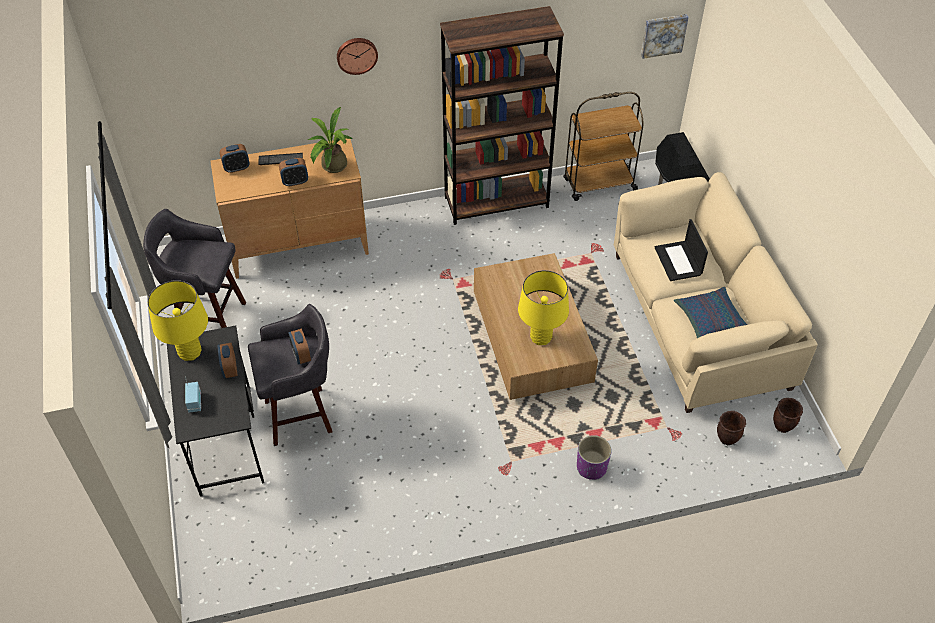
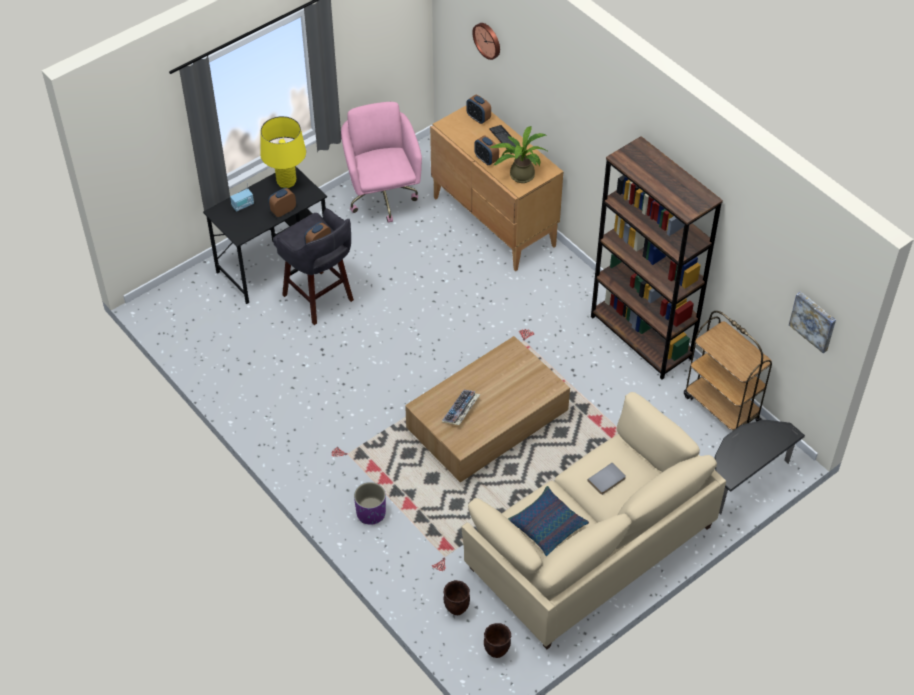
camera: 65 degrees right, 0 degrees up
grey stool [143,209,246,328] -> pink office chair [341,102,422,223]
wall clock [337,38,378,75] -> wall clock moved to [472,23,500,60]
yellow table lamp [518,270,569,345] -> keyboard [442,390,481,425]
laptop [654,219,708,281] -> grey book [588,463,626,495]

